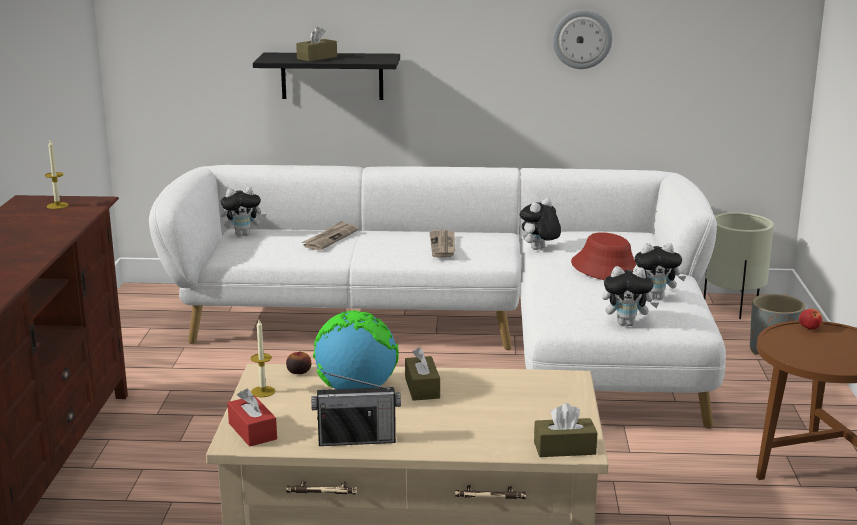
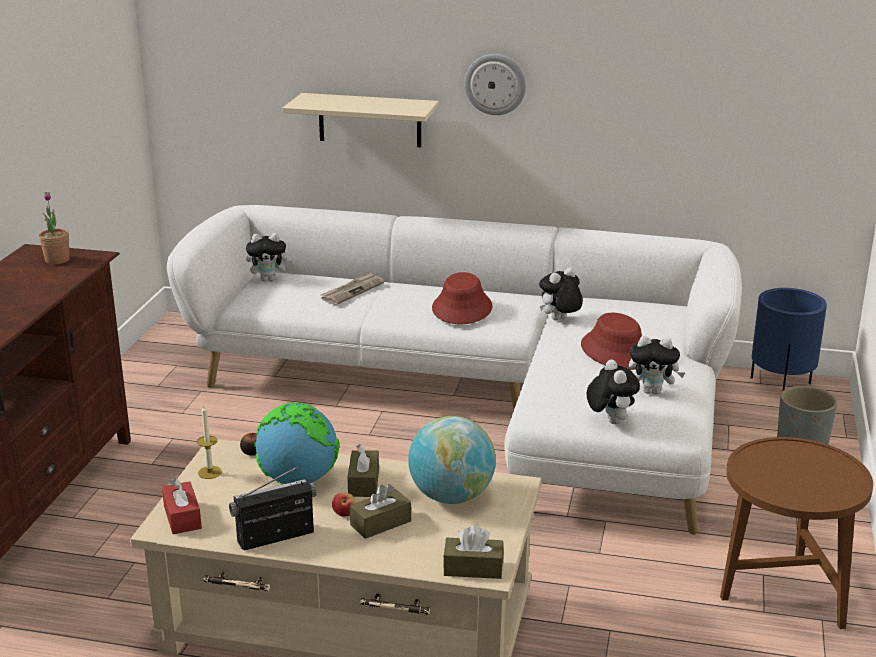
camera: 10 degrees right, 5 degrees up
candle [45,140,69,209] -> potted plant [39,192,70,264]
black shelf [253,52,400,100] -> beige shelf [282,93,439,147]
brown tissue box [296,26,337,62] -> brown tissue box moved to [350,484,411,539]
radio [311,372,401,446] -> radio turned 150 degrees clockwise [229,465,316,551]
newspaper [430,230,455,257] -> red hat [432,272,492,324]
wall clock [553,10,612,69] -> wall clock moved to [464,54,526,115]
plush toy [602,266,659,326] -> plush toy turned 120 degrees counterclockwise [587,360,640,424]
beige planter [704,212,774,319] -> blue planter [751,288,827,391]
apple [799,309,822,330] -> apple moved to [332,492,357,517]
none -> globe [408,416,496,504]

